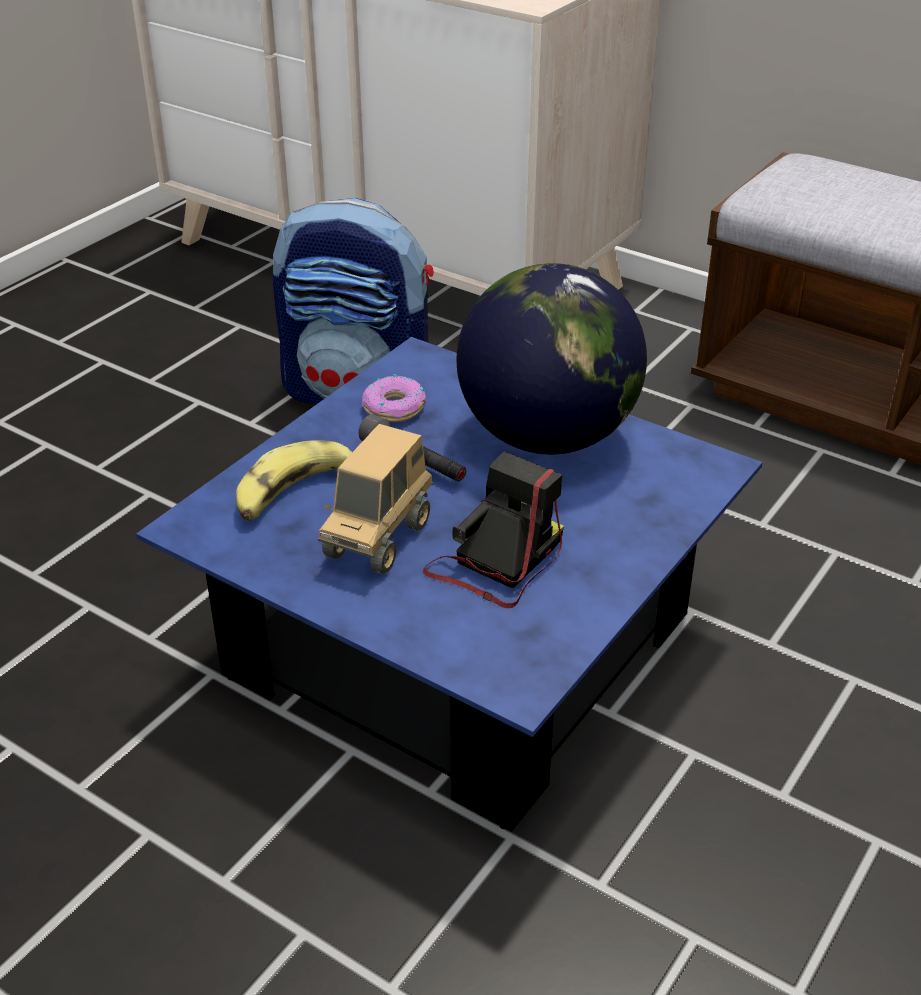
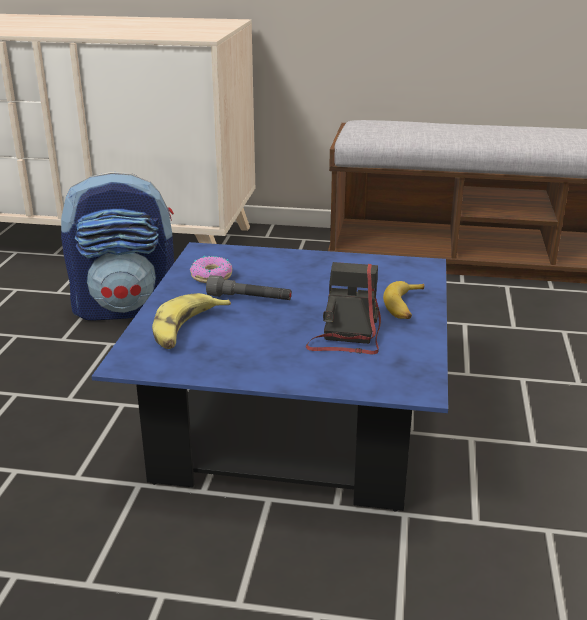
camera: 25 degrees left, 10 degrees down
toy truck [318,424,433,574] -> none
globe [456,263,647,454] -> none
none -> banana [383,281,424,319]

